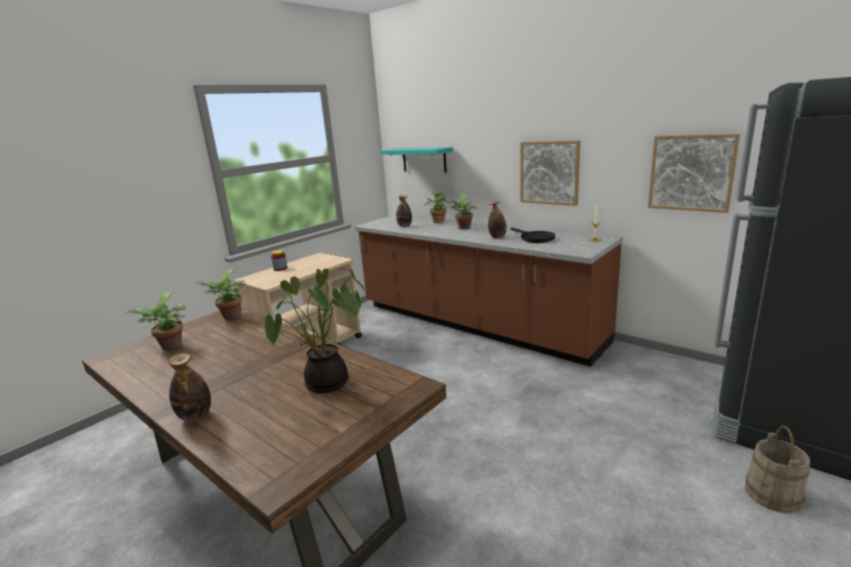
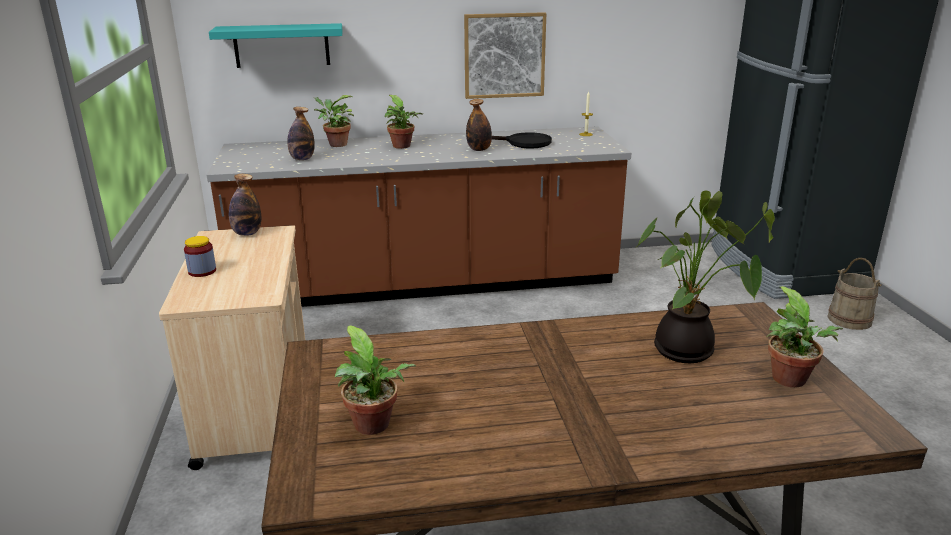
camera: 50 degrees left, 5 degrees up
bottle [168,353,211,421] -> bottle moved to [229,174,261,236]
potted plant [196,269,246,320] -> potted plant moved to [766,286,843,388]
picture [648,134,740,213] -> none

